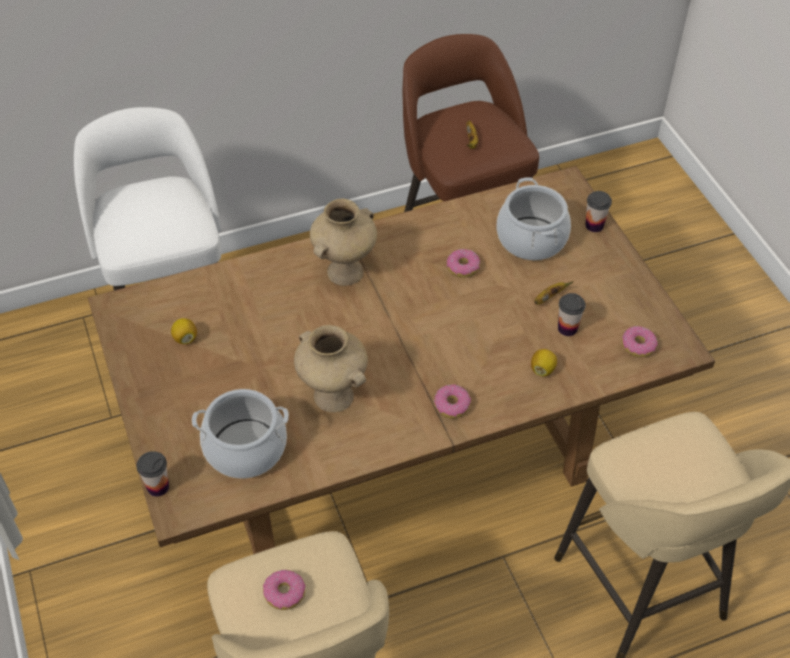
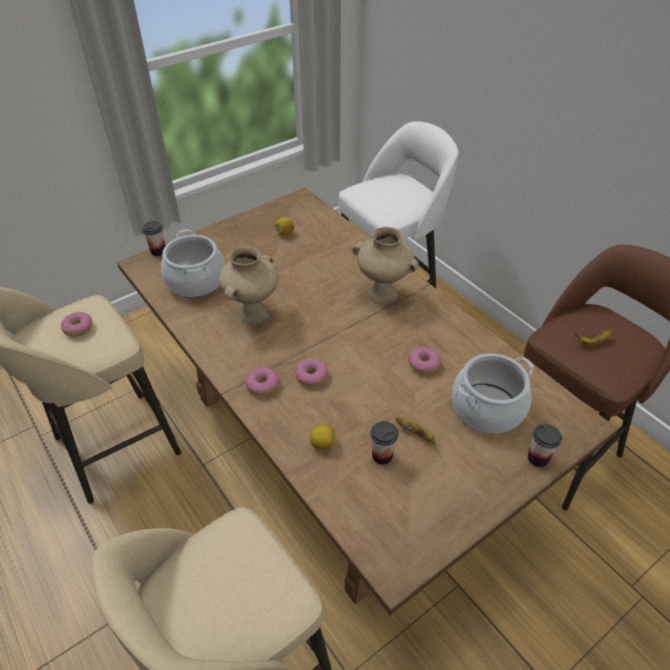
camera: 75 degrees right, 5 degrees down
donut [621,326,658,358] -> donut moved to [295,358,328,386]

